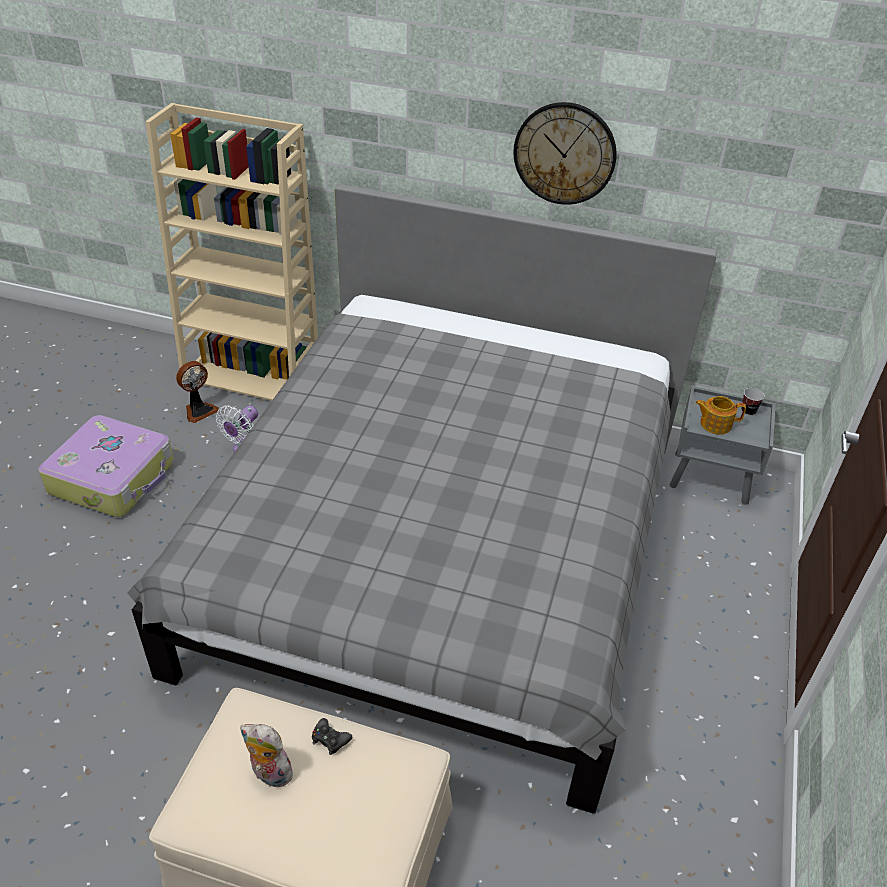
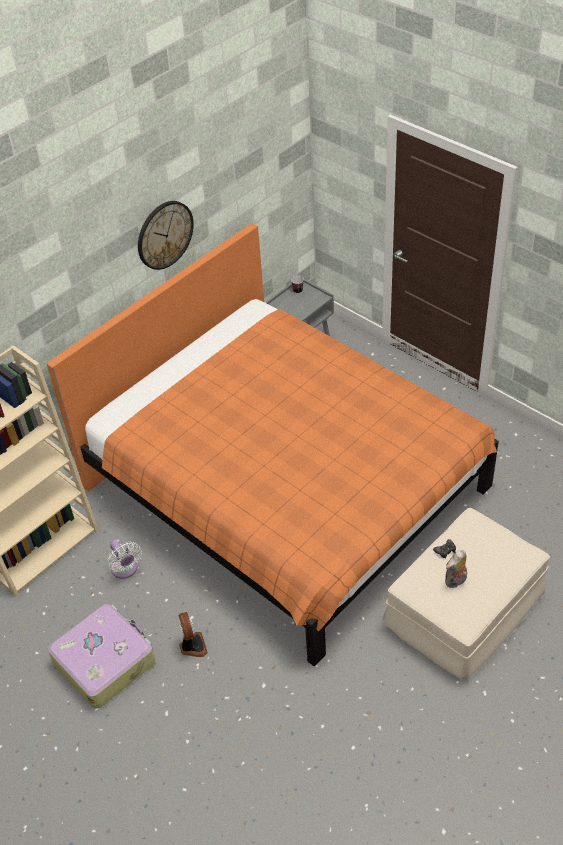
camera: 60 degrees left, 5 degrees up
grey bed [127,184,717,814] -> orange bed [47,223,499,666]
fan [176,361,219,423] -> fan moved to [179,612,208,657]
teapot [695,396,746,435] -> none

